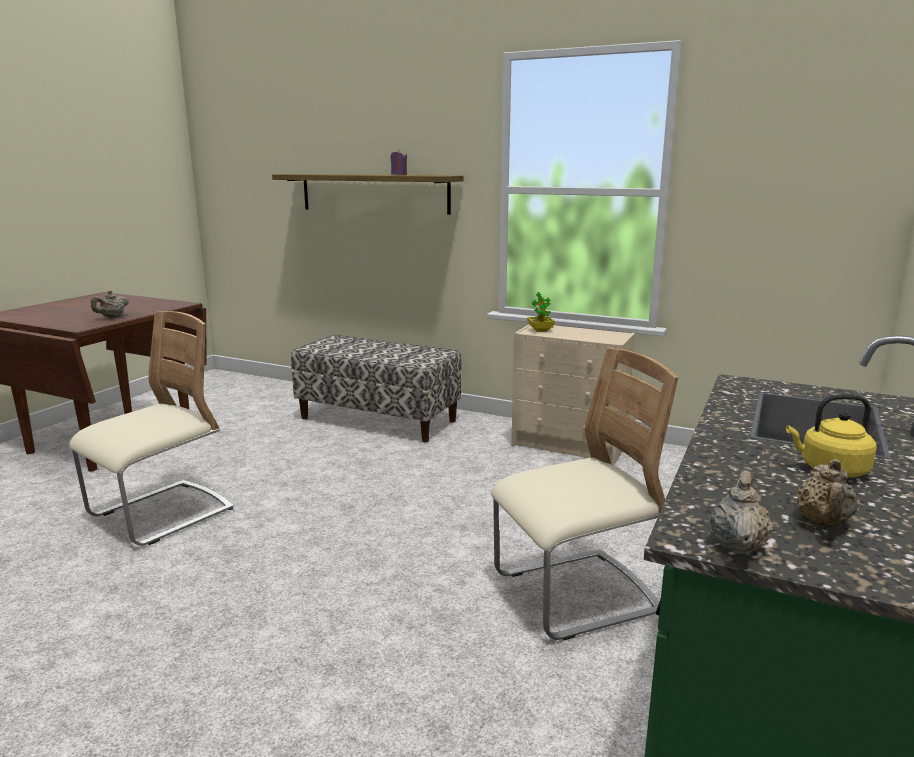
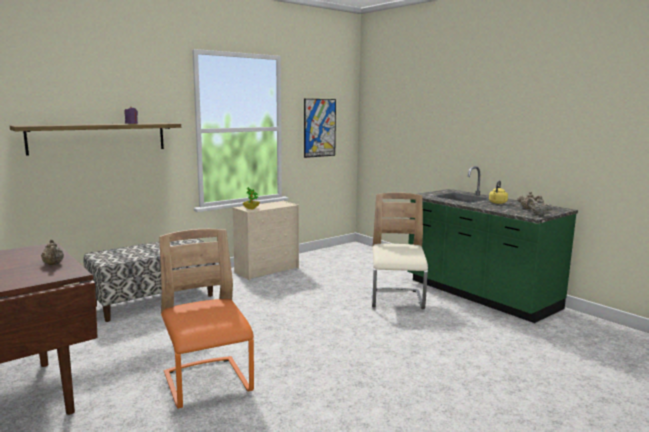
camera: 65 degrees left, 5 degrees down
beige chair [69,311,234,546] -> orange chair [159,229,254,409]
none -> picture [304,99,336,158]

